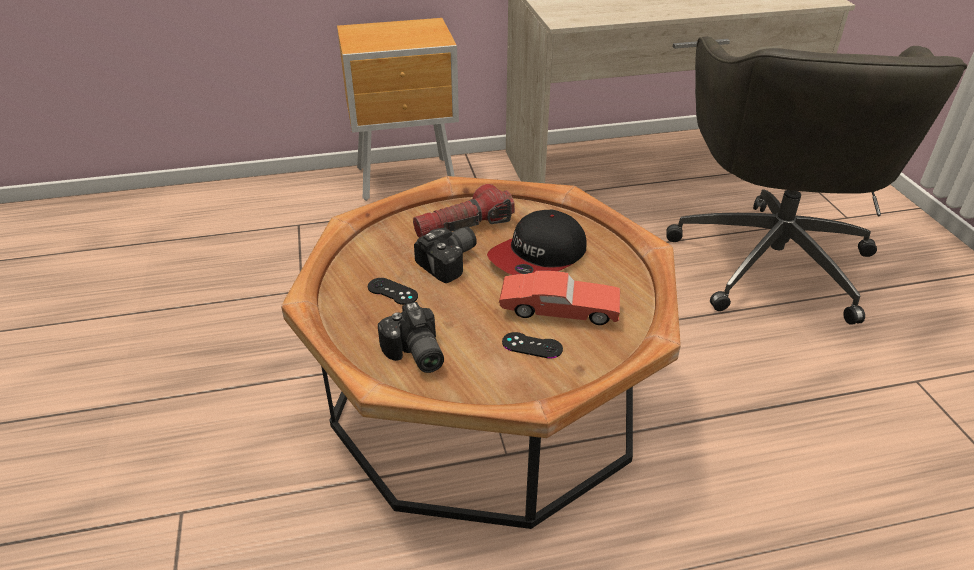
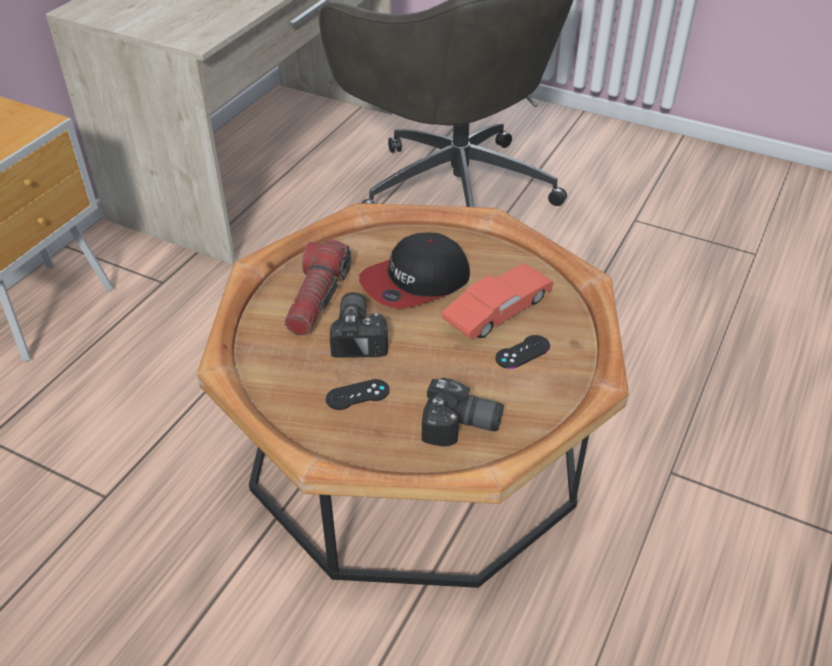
camera: 50 degrees left, 5 degrees up
cap [487,210,586,275] -> cap turned 60 degrees clockwise [359,233,470,308]

